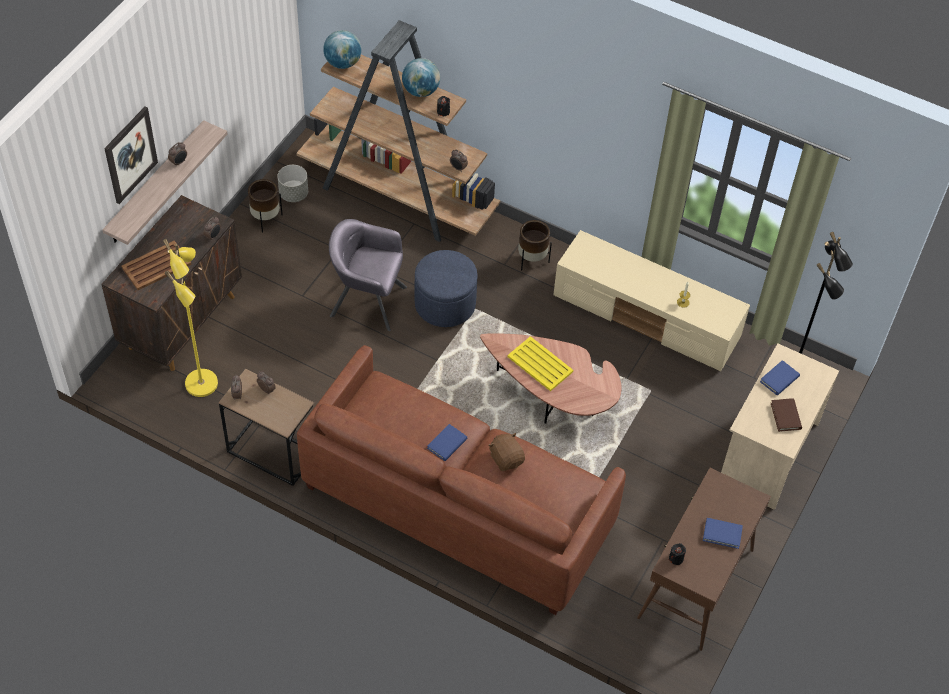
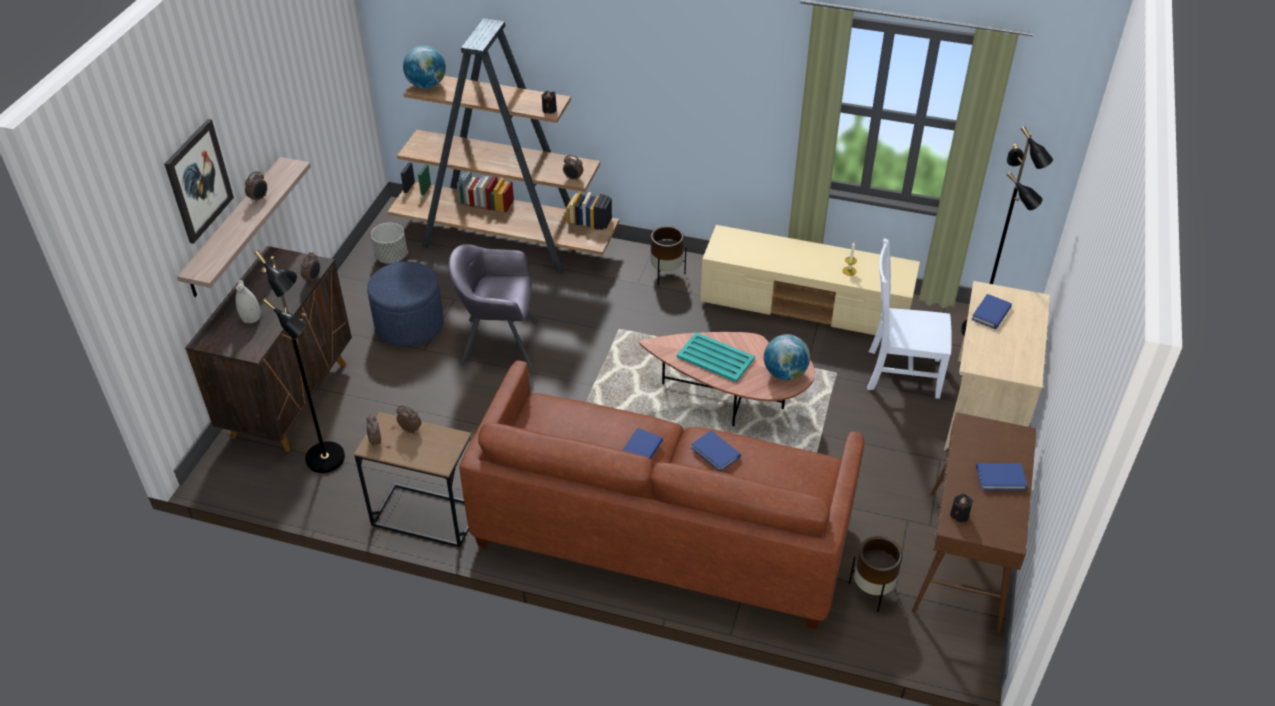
camera: 10 degrees left, 10 degrees down
brown tray [121,240,191,290] -> white vase [235,280,261,323]
yellow floor lamp [163,239,218,397] -> black floor lamp [254,250,345,473]
brown planter [248,179,283,233] -> brown planter moved to [849,536,903,612]
globe [402,58,440,97] -> globe moved to [764,334,810,380]
blue ottoman [415,250,478,327] -> blue ottoman moved to [367,261,444,347]
brown plush toy [488,433,525,471] -> blue book [691,431,741,472]
yellow tray [507,336,573,392] -> turquoise tray [677,332,755,382]
brown book [771,398,802,432] -> none
none -> white chair [867,238,952,399]

